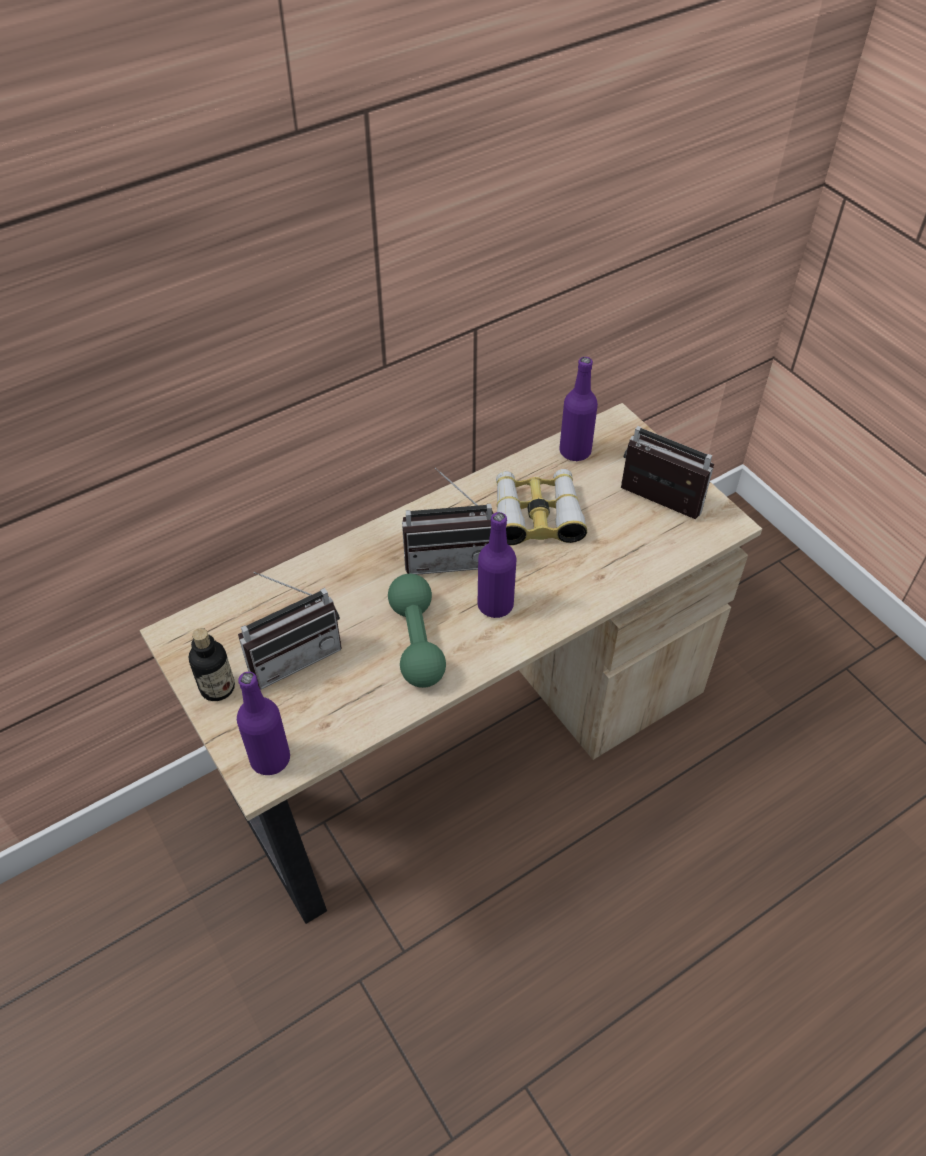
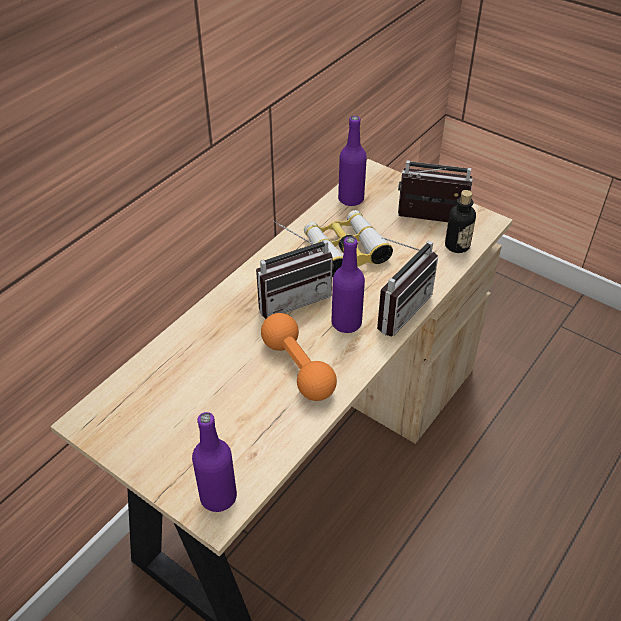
camera: 20 degrees left, 5 degrees down
bottle [189,628,235,701] -> bottle moved to [445,190,476,253]
radio [238,572,342,689] -> radio moved to [377,237,438,337]
green dumbbell [388,574,446,688] -> orange dumbbell [261,313,337,401]

